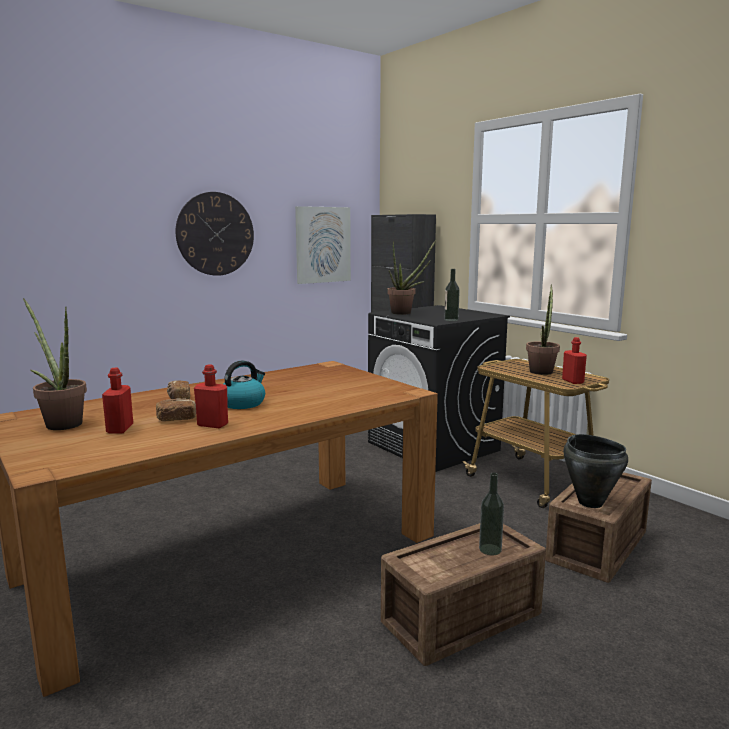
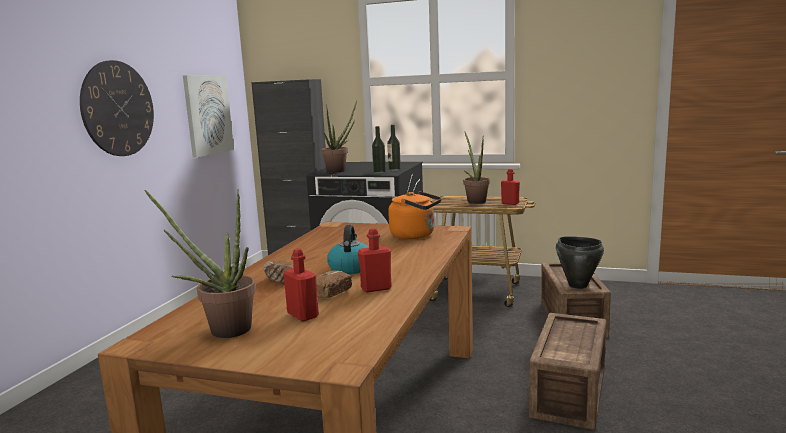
camera: 35 degrees left, 0 degrees up
bottle [479,473,504,555] -> bottle moved to [372,126,386,174]
none -> orange kettle [388,191,442,239]

